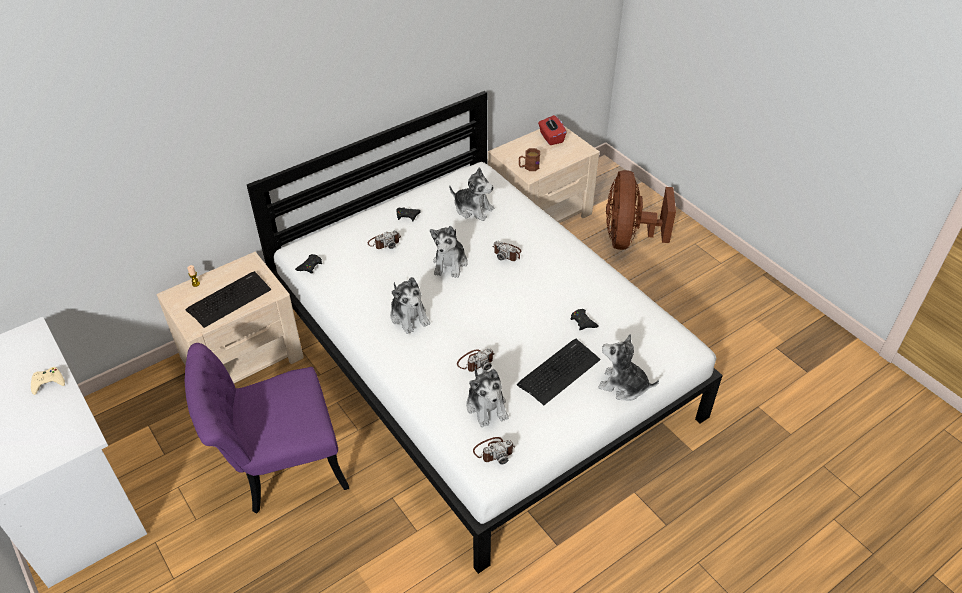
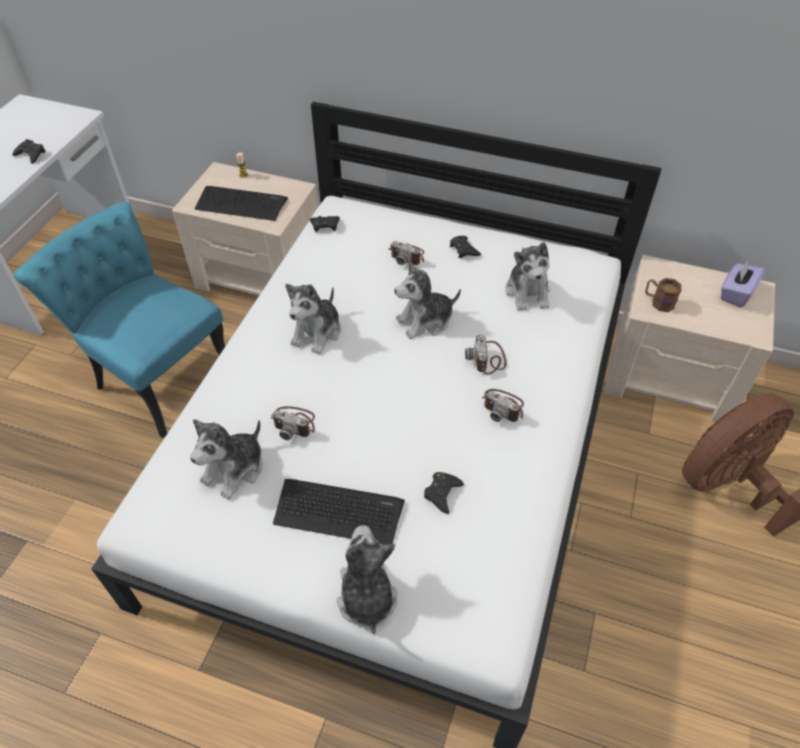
camera: 55 degrees right, 5 degrees up
beige game controller [31,367,65,395] -> black game controller [12,139,46,164]
purple chair [185,343,349,513] -> turquoise chair [14,201,225,438]
camera [473,437,516,464] -> camera moved to [482,389,524,422]
red tissue box [538,115,567,145] -> purple tissue box [721,261,765,308]

